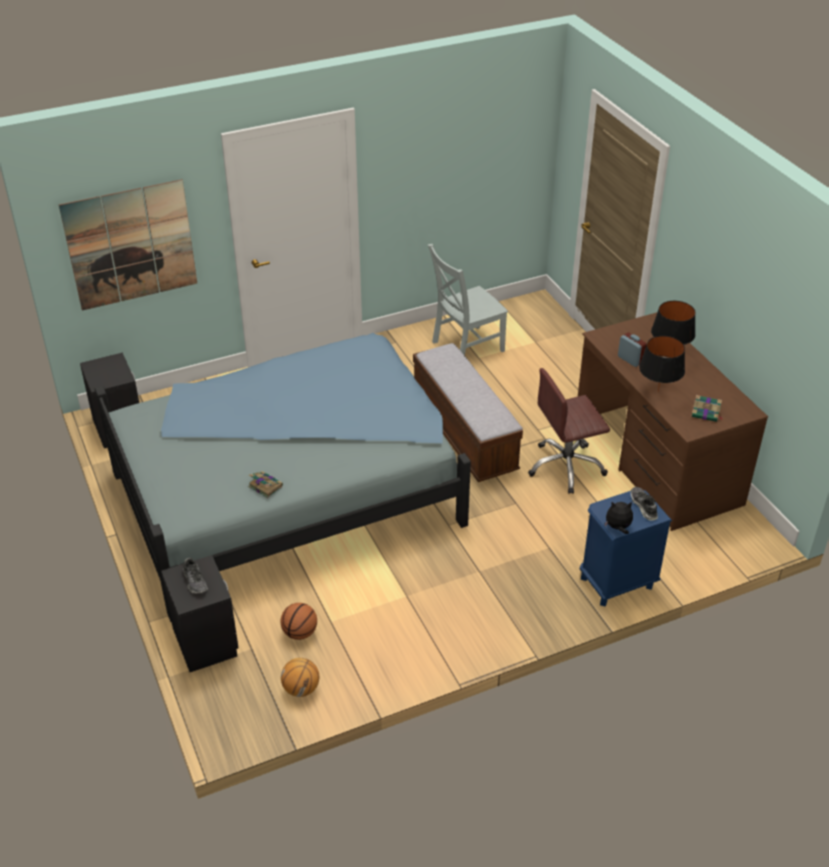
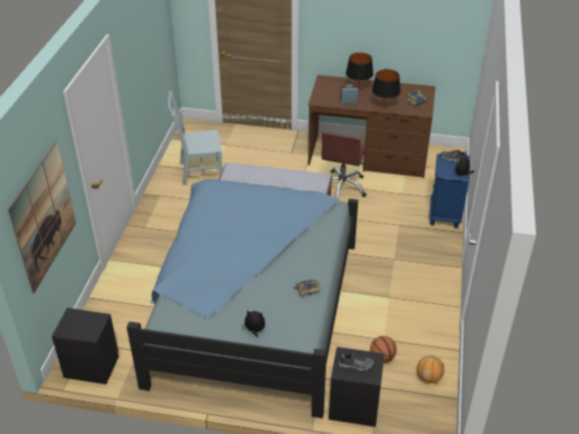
camera: 55 degrees left, 0 degrees up
grey chair [428,244,508,356] -> grey chair turned 75 degrees clockwise [168,92,223,185]
none -> plush toy [242,310,265,336]

